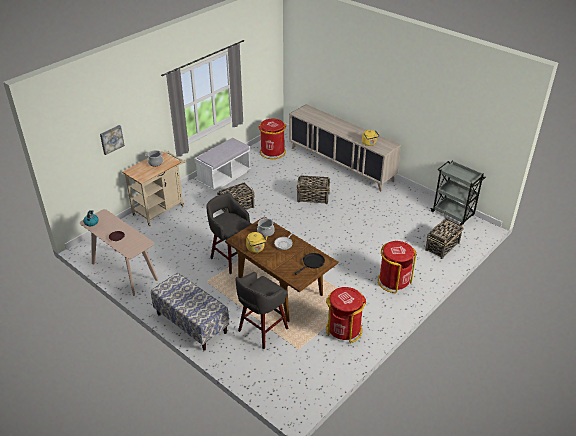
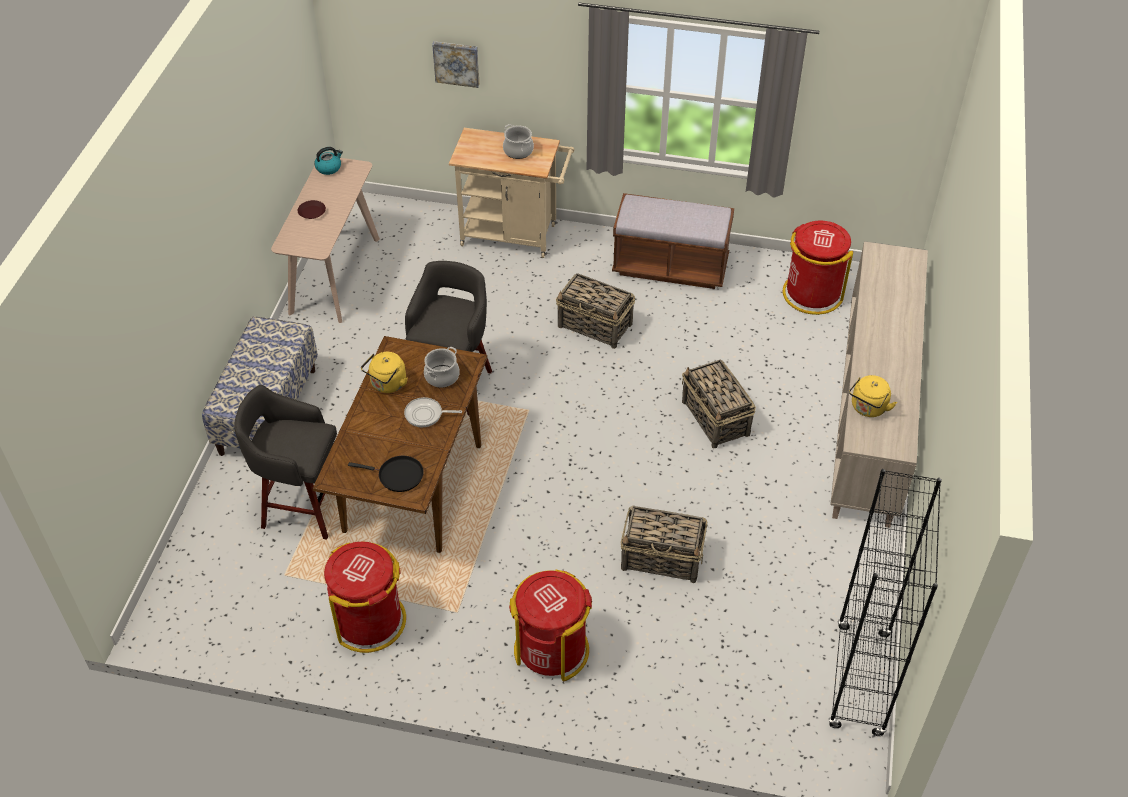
camera: 60 degrees right, 10 degrees up
white bench [194,138,251,191] -> brown bench [612,193,734,289]
basket [425,218,463,259] -> basket moved to [620,505,707,583]
grey cart [430,161,486,225] -> black bookcase [828,469,942,737]

